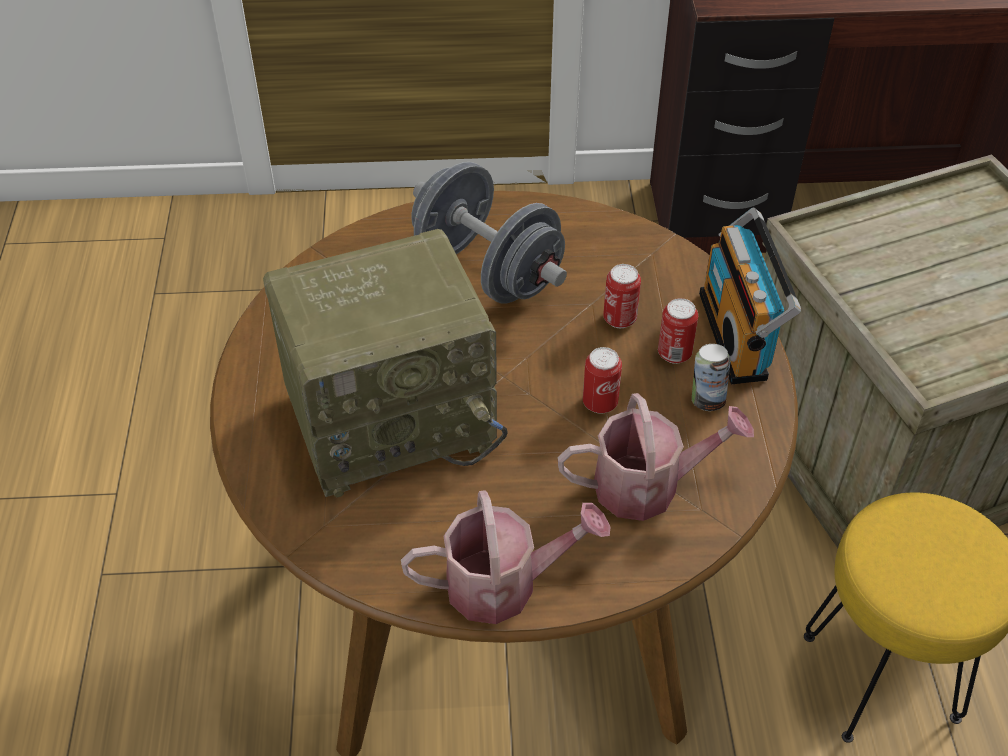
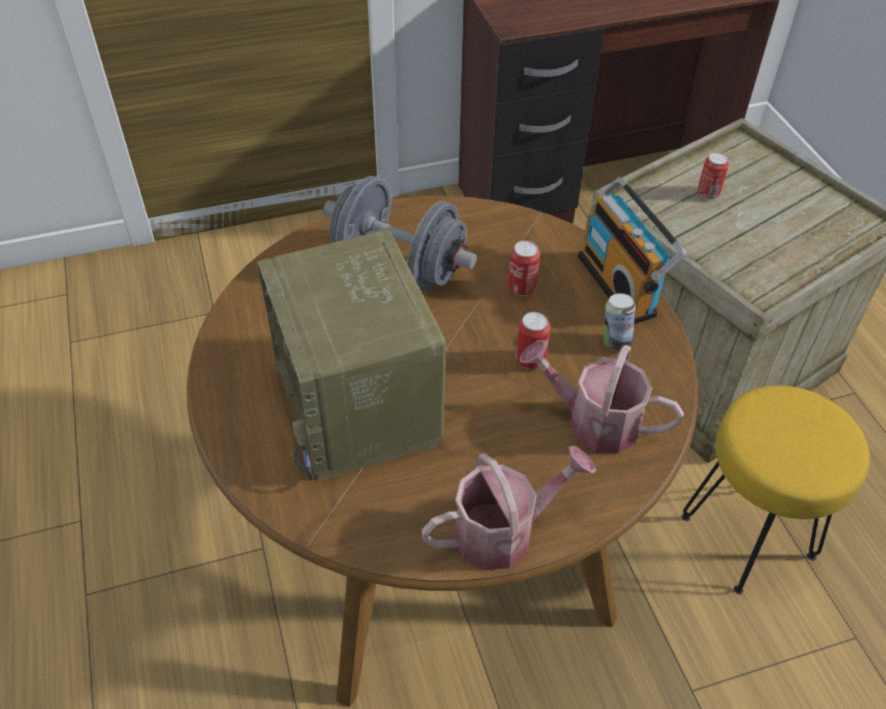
camera: 15 degrees left, 0 degrees up
radio [263,229,508,497] -> radio turned 105 degrees clockwise [257,230,446,481]
watering can [558,393,754,521] -> watering can turned 135 degrees counterclockwise [519,340,684,454]
can [658,298,698,364] -> can moved to [697,153,729,199]

